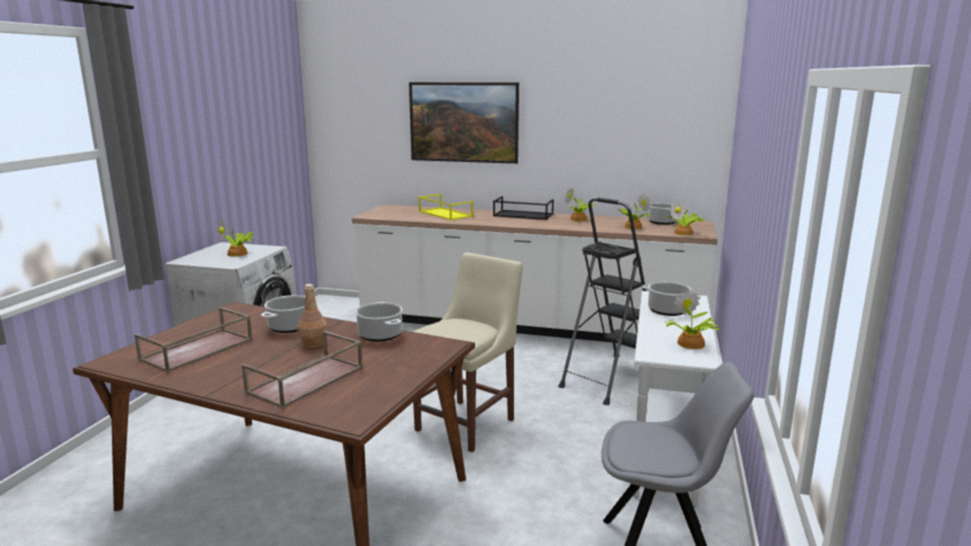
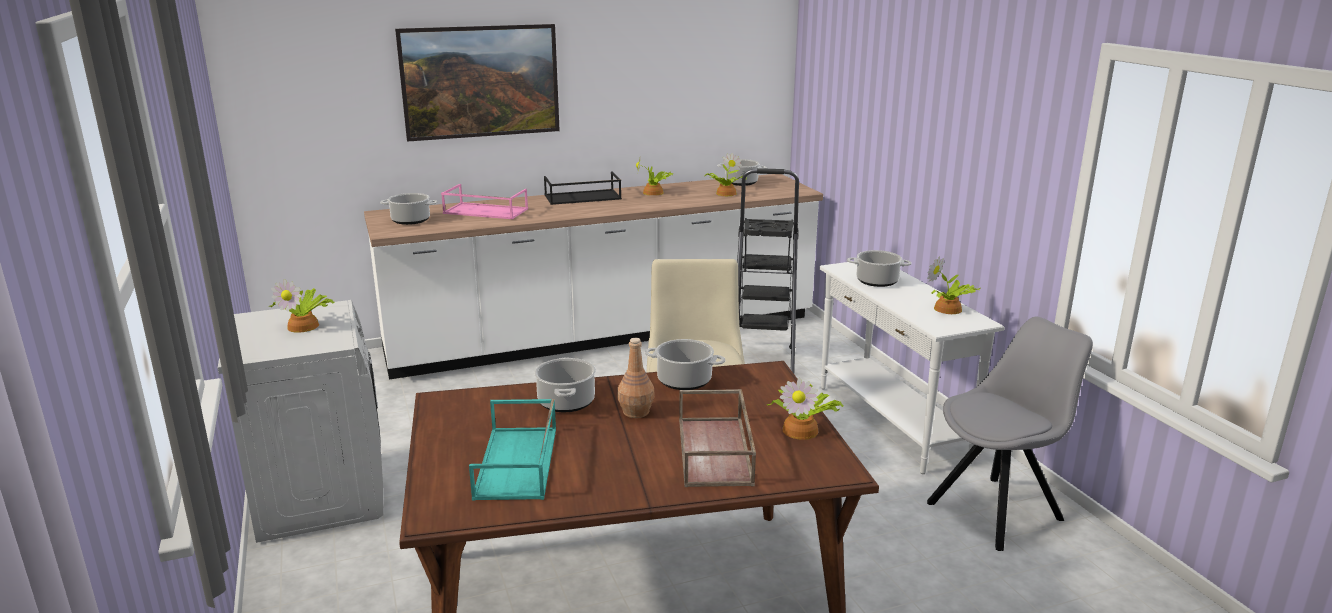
camera: 35 degrees left, 5 degrees up
brown tray [135,307,253,372] -> turquoise tray [469,399,556,500]
yellow tray [418,194,473,220] -> pink tray [441,184,528,219]
potted plant [668,201,705,235] -> potted plant moved to [767,378,843,440]
none -> cooking pot [380,193,438,225]

